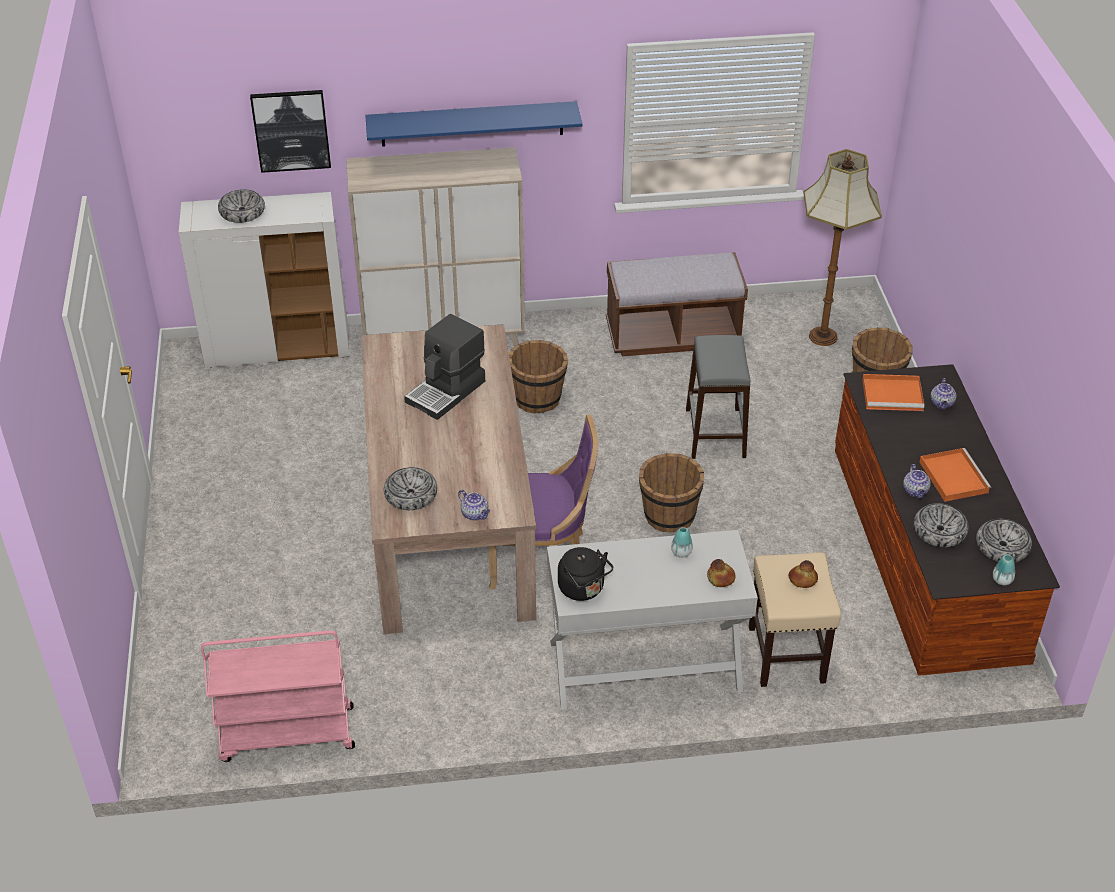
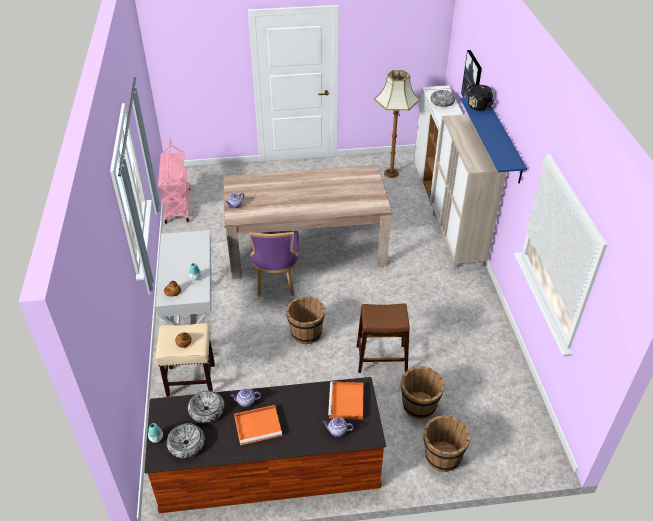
camera: 90 degrees right, 0 degrees up
bowl [384,467,437,510] -> none
coffee machine [404,314,485,420] -> none
brown bucket [509,340,568,413] -> brown bucket moved to [401,366,444,419]
black kettle [558,547,613,601] -> black kettle moved to [465,84,494,111]
brown bench [606,252,748,356] -> none
grey stool [686,335,751,459] -> brown stool [357,303,410,373]
floor lamp [804,149,882,346] -> floor lamp moved to [375,70,419,178]

